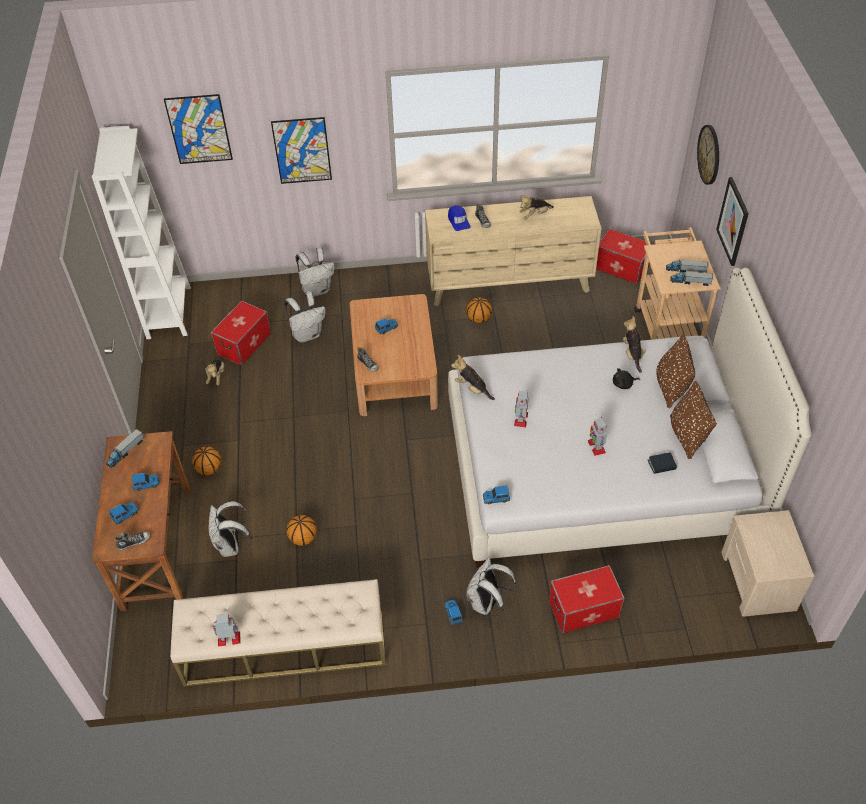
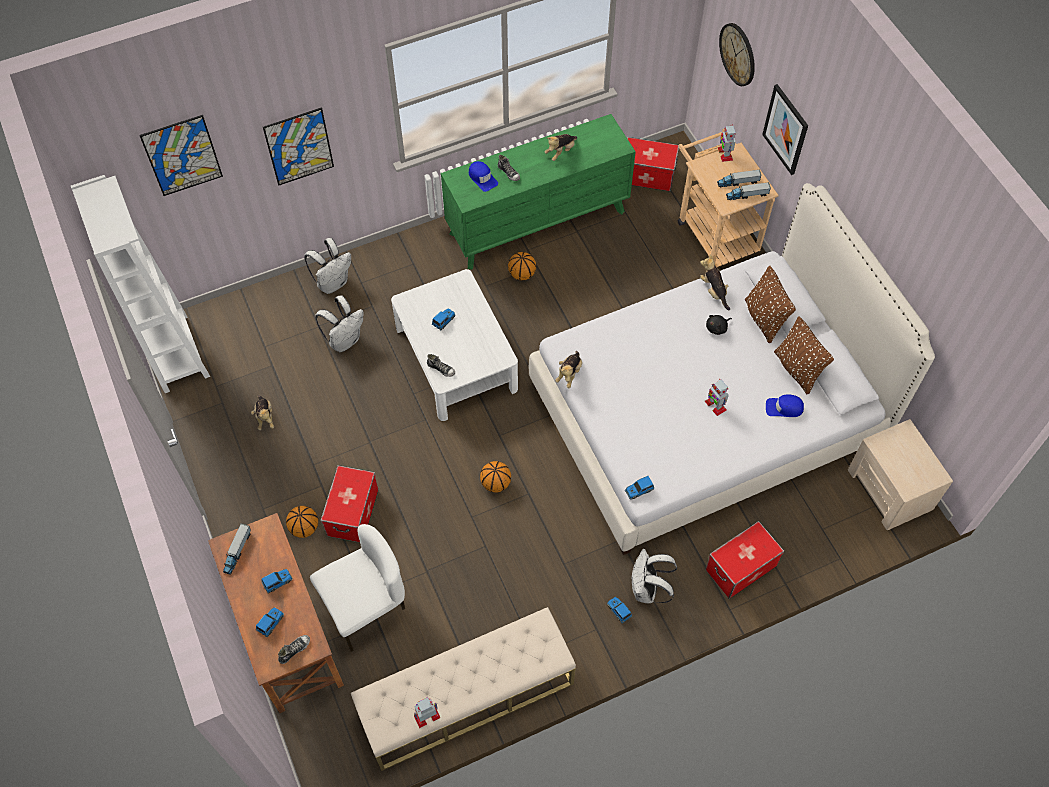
camera: 20 degrees left, 10 degrees up
white backpack [209,501,252,557] -> white chair [310,524,405,652]
storage box [211,301,271,365] -> storage box moved to [321,465,378,542]
basketball [286,515,317,546] -> basketball moved to [480,461,511,493]
brown coffee table [350,294,438,416] -> white coffee table [391,269,518,421]
beige dresser [425,196,601,306] -> green dresser [441,114,636,270]
plush toy [451,355,495,400] -> plush toy turned 90 degrees counterclockwise [555,351,582,388]
toy robot [514,390,528,427] -> toy robot moved to [718,124,736,162]
book [648,452,677,474] -> blue cap [766,395,804,417]

